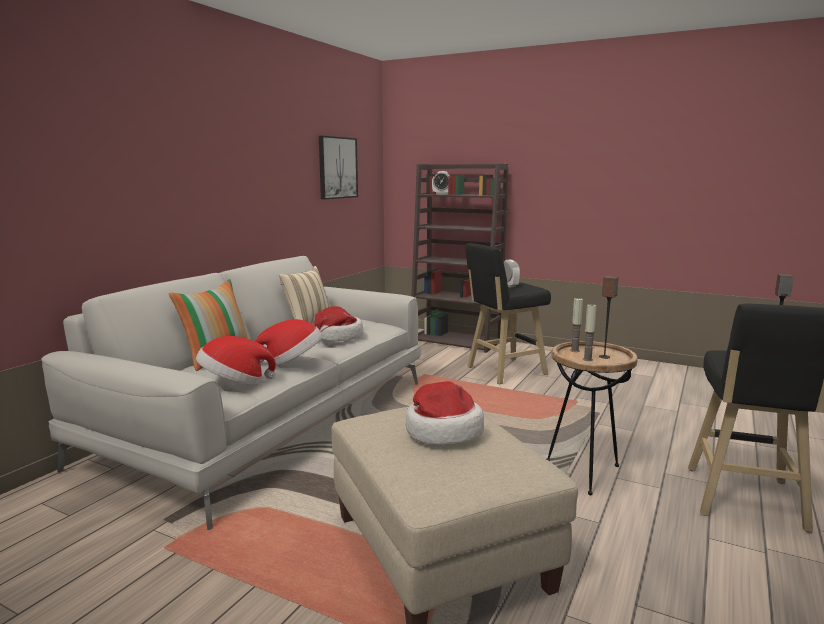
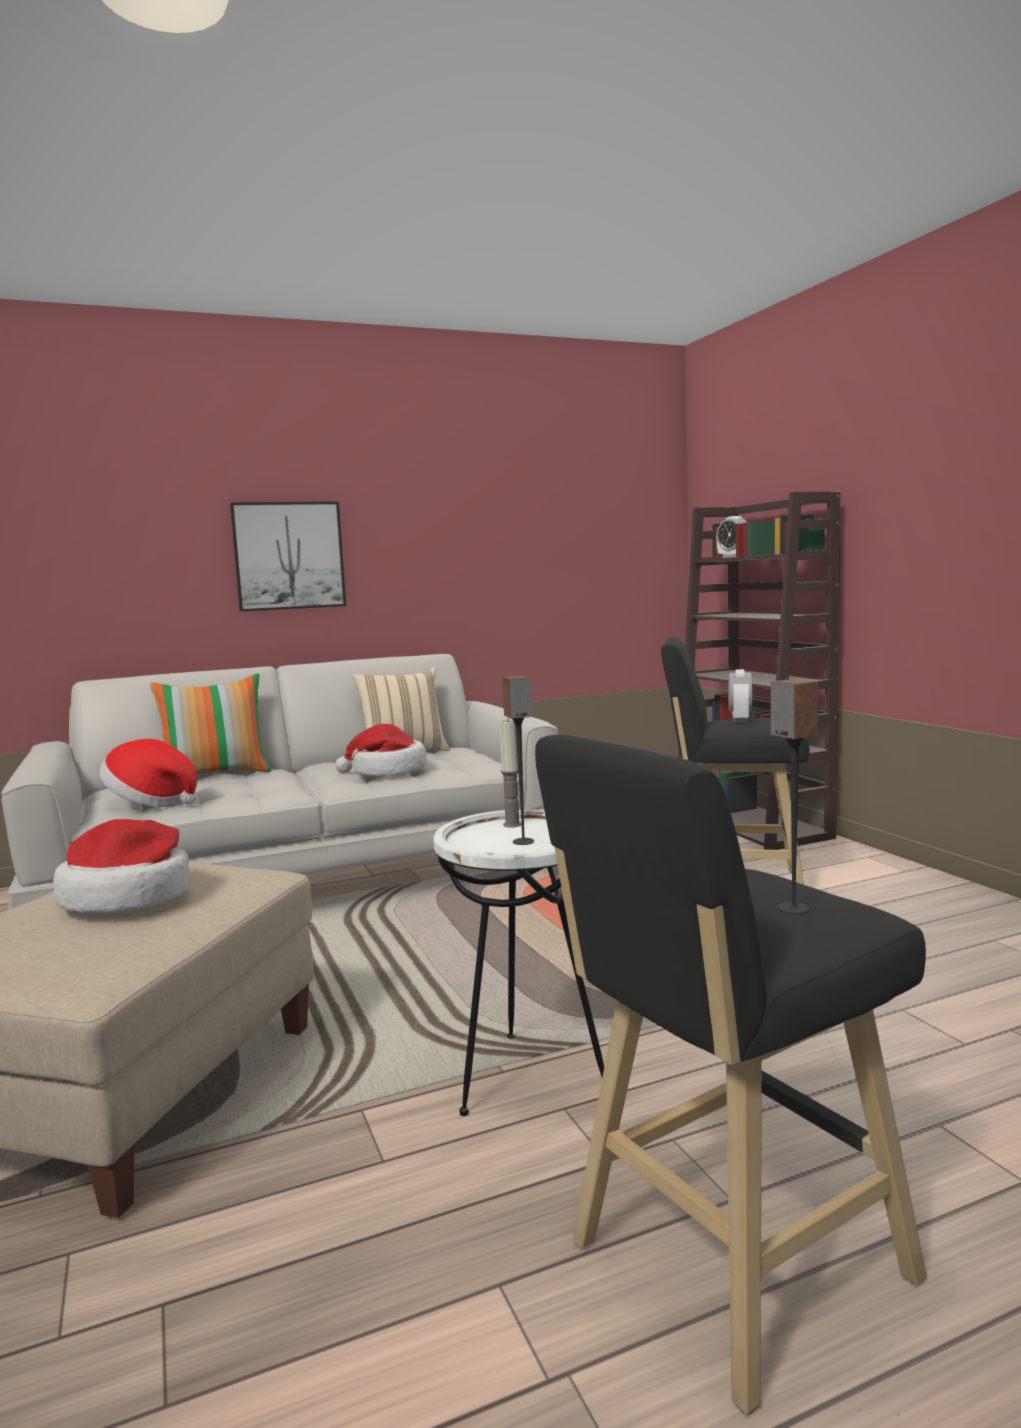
camera: 40 degrees right, 5 degrees down
hat [255,319,322,366] -> none
picture [319,136,358,199] -> picture moved to [230,502,346,612]
brown side table [547,341,638,495] -> white side table [433,809,604,1116]
candle [583,304,597,361] -> none

